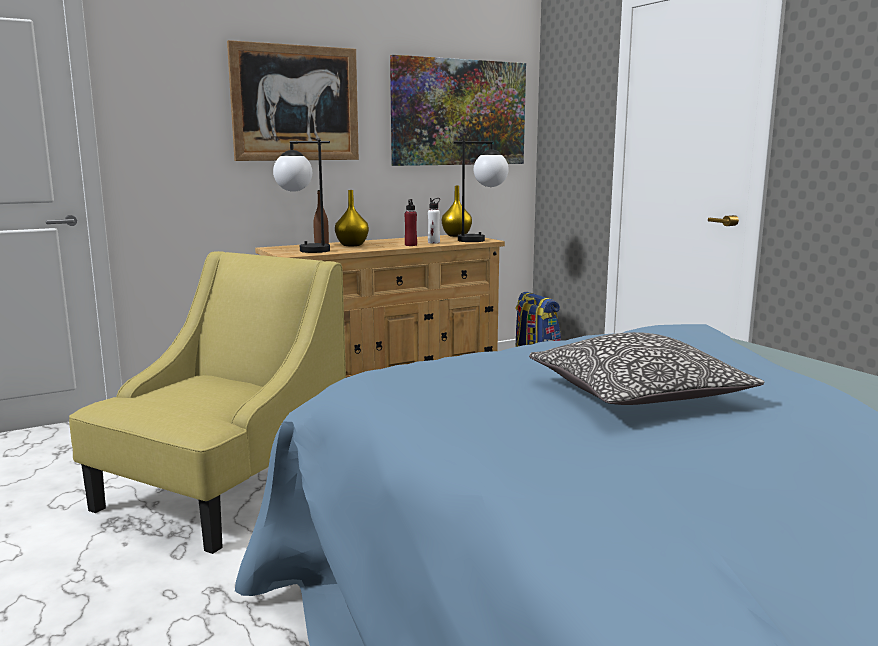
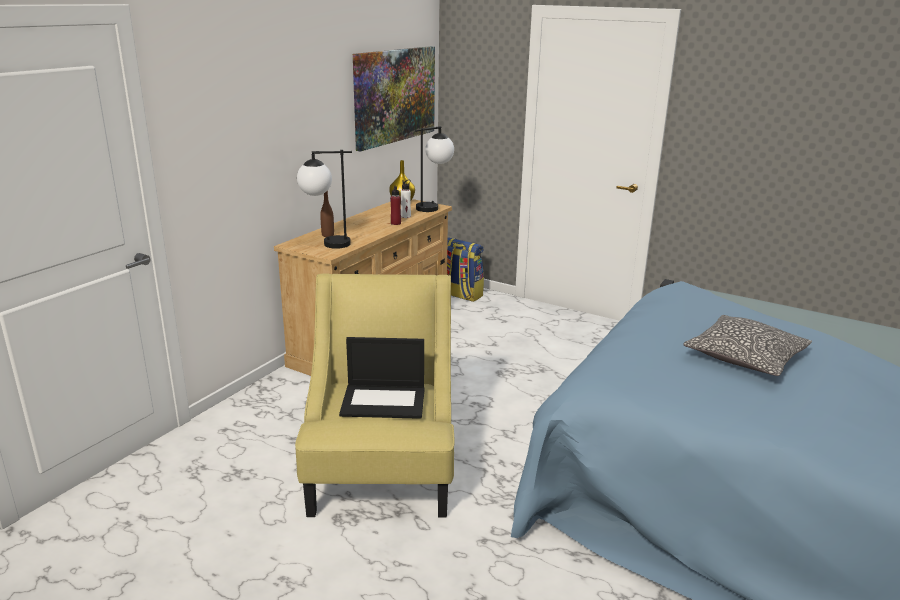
camera: 30 degrees left, 10 degrees up
picture [227,40,359,161] -> none
yellow vase [335,190,369,246] -> none
none -> laptop [339,337,425,419]

